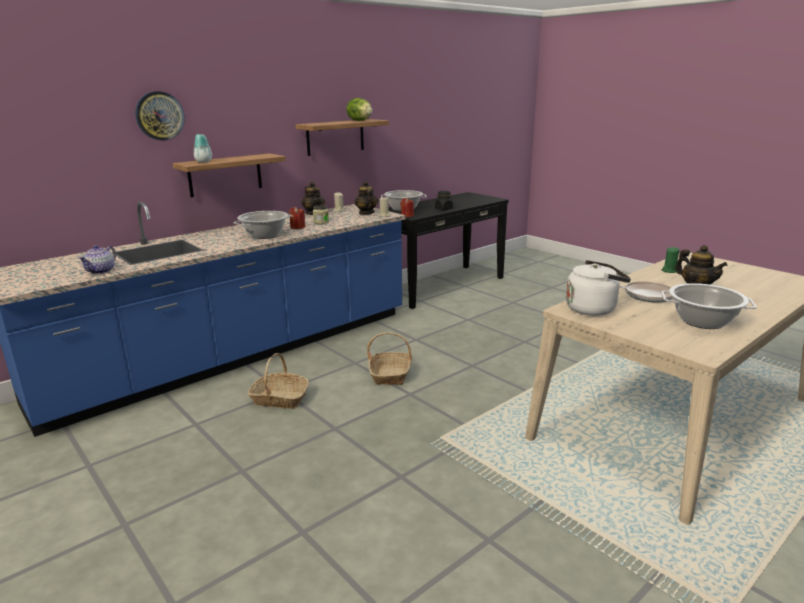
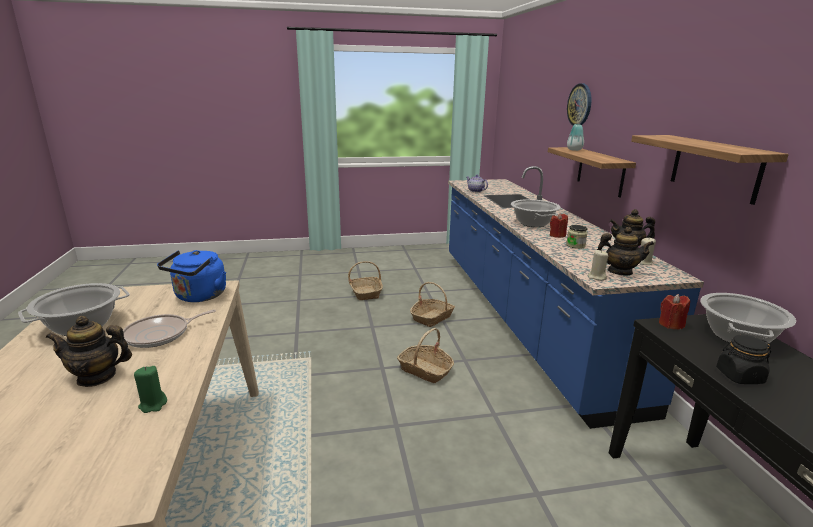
camera: 120 degrees right, 0 degrees up
lettuce [346,98,372,121] -> none
white kettle [566,260,631,316] -> blue kettle [157,250,226,302]
none -> basket [348,261,383,300]

